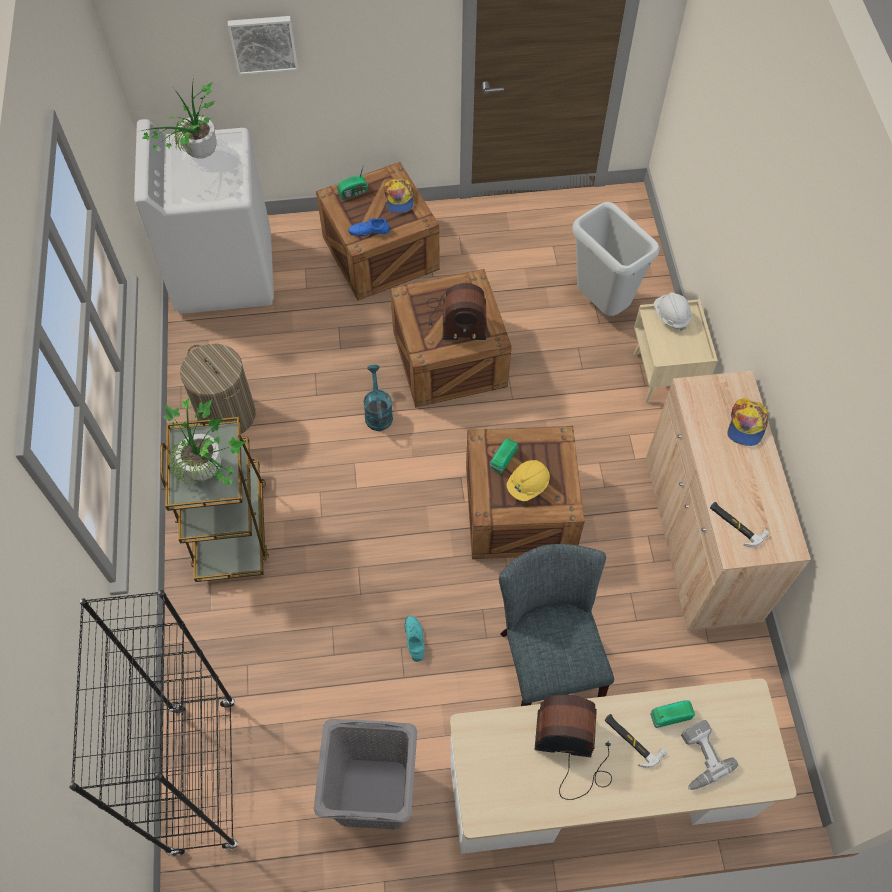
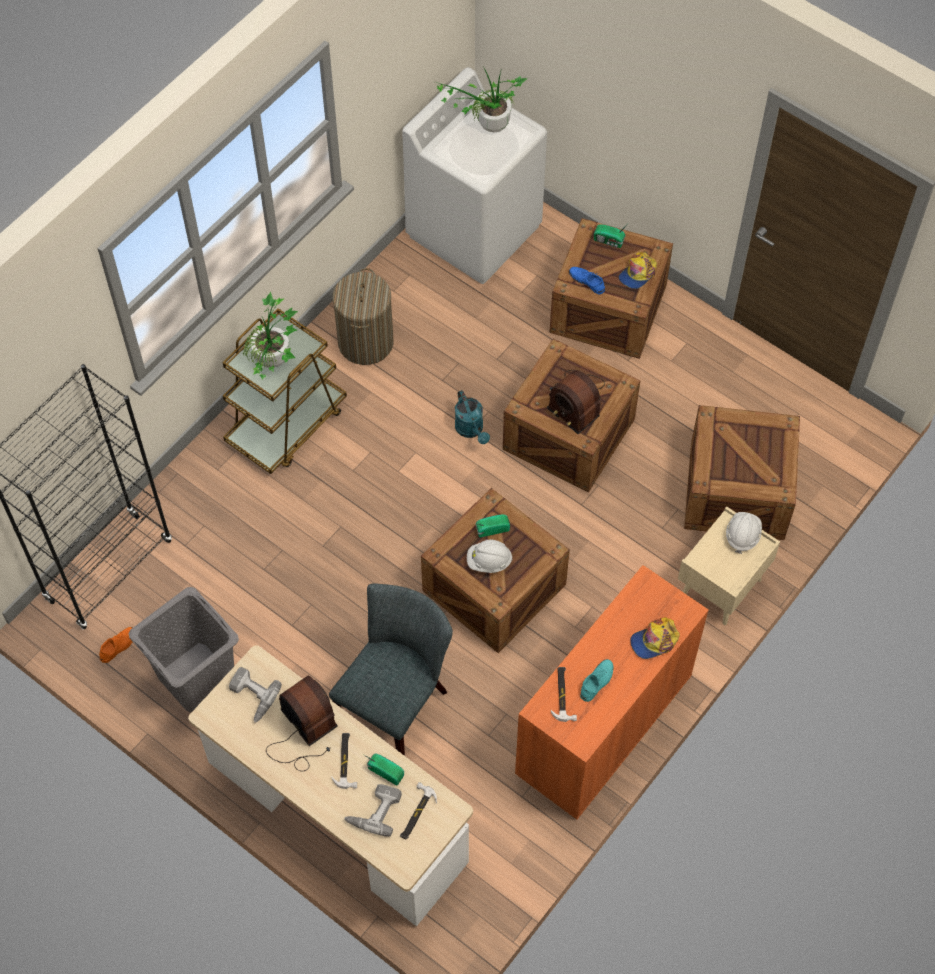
camera: 45 degrees right, 0 degrees up
picture [228,16,298,75] -> none
turquoise watering can [363,365,393,431] -> turquoise watering can turned 120 degrees clockwise [455,390,490,444]
turquoise shoe [405,616,425,662] -> turquoise shoe moved to [580,659,613,702]
yellow hard hat [507,460,550,501] -> white hard hat [467,539,513,573]
grey trash can [572,202,660,316] -> crate [684,405,800,540]
beige cabinet [646,371,811,630] -> orange cabinet [515,565,709,819]
none -> orange shoe [99,627,133,663]
none -> power drill [229,667,282,723]
none -> hammer [400,782,437,839]

